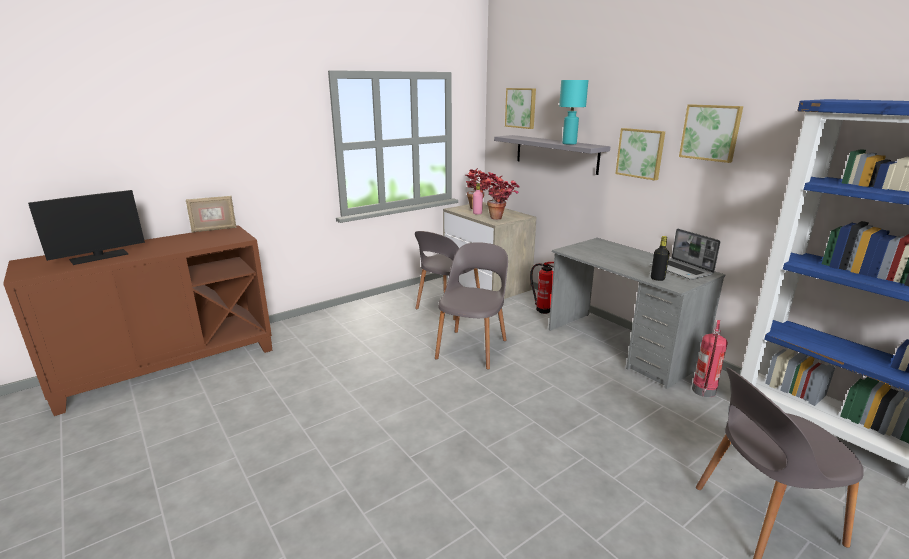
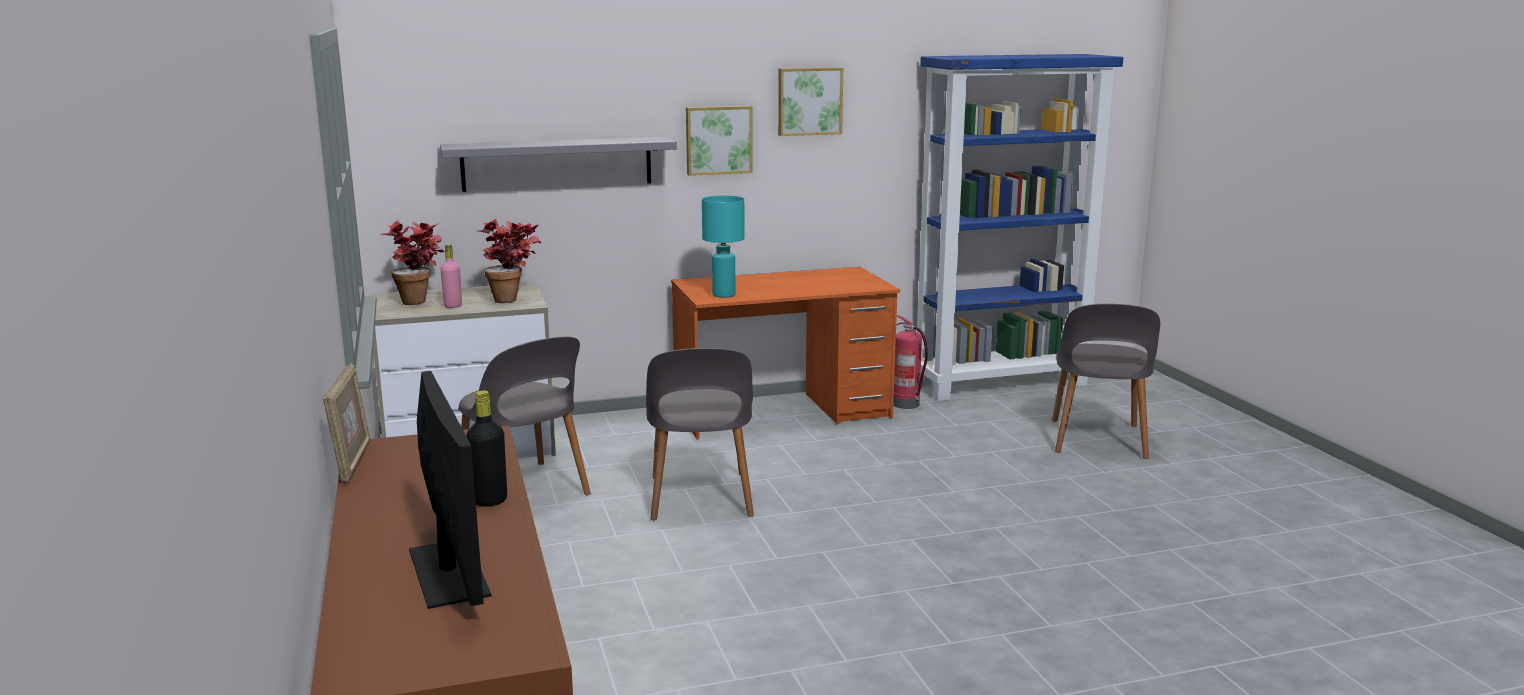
camera: 70 degrees left, 5 degrees down
grey chair [435,242,508,370] -> grey chair turned 135 degrees counterclockwise [646,348,754,520]
picture [505,88,536,129] -> none
fire extinguisher [530,262,554,314] -> none
grey desk [549,238,725,389] -> orange desk [671,267,900,440]
turquoise table lamp [559,80,588,145] -> turquoise table lamp moved to [702,196,745,298]
laptop [650,229,720,280] -> none
black bottle [651,236,670,281] -> black bottle moved to [466,390,507,507]

